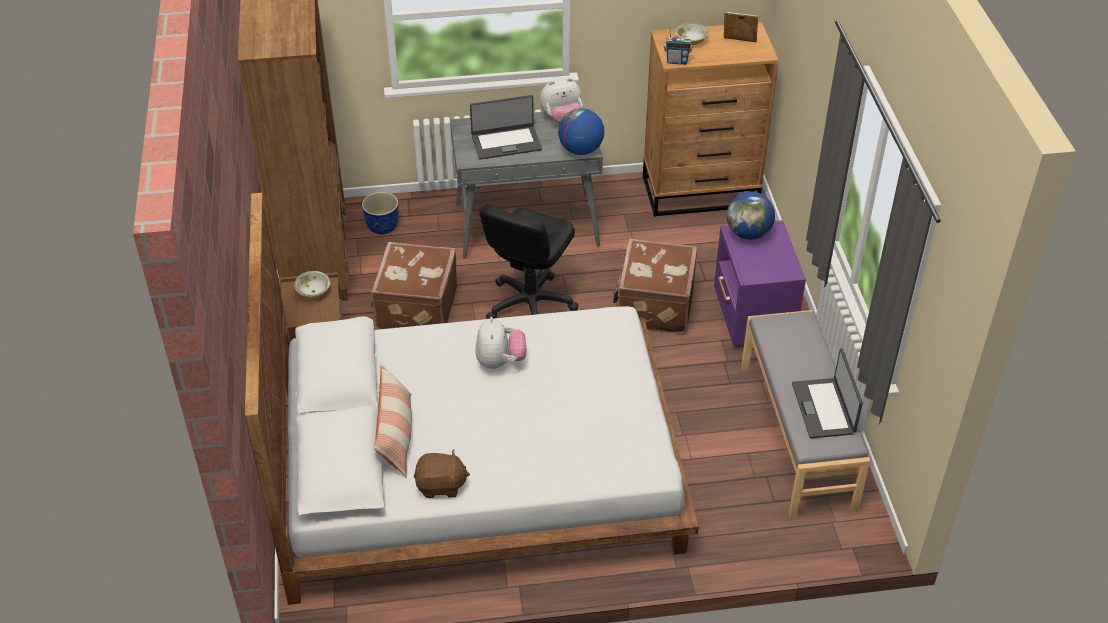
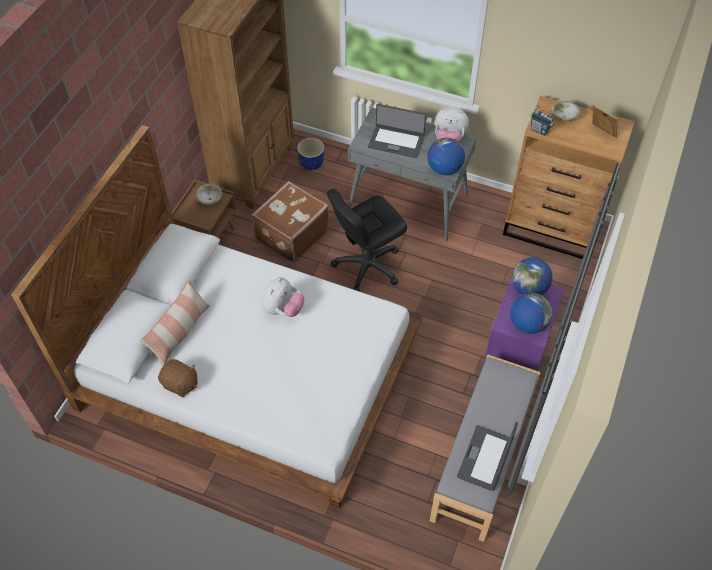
camera: 30 degrees right, 10 degrees up
brown suitcase [613,239,697,334] -> none
none -> globe [510,293,552,334]

